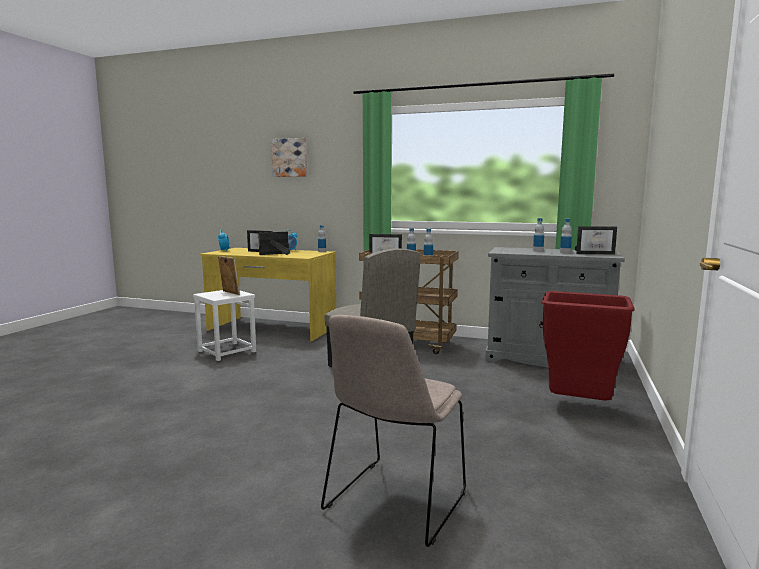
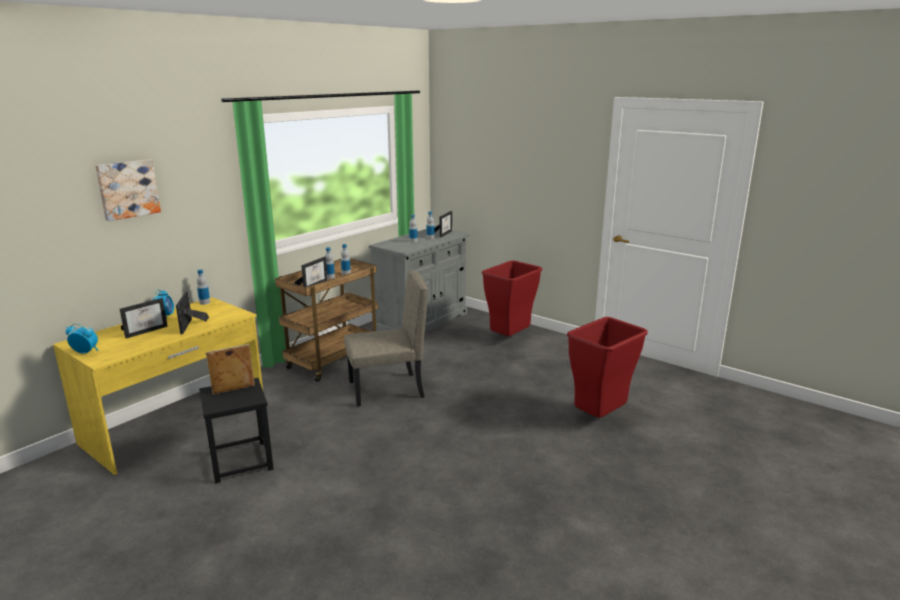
camera: 70 degrees left, 10 degrees up
white stool [193,290,256,361] -> black stool [199,378,274,484]
beige chair [321,315,466,547] -> red trash can [567,317,648,417]

